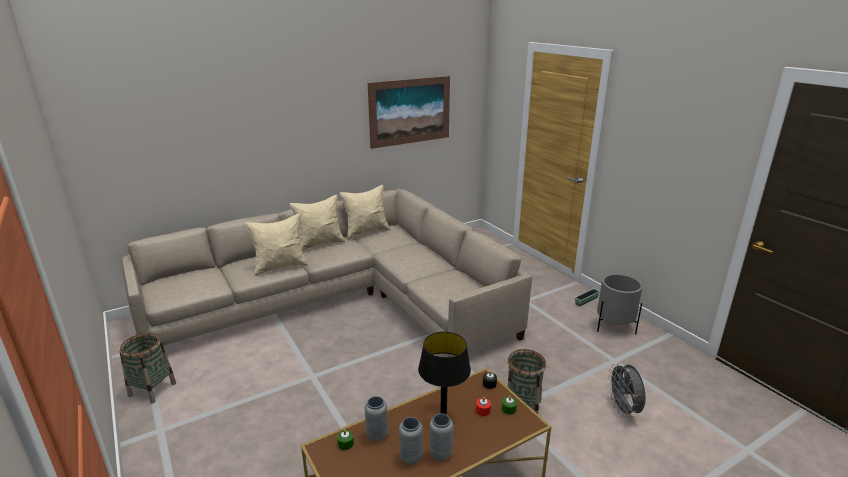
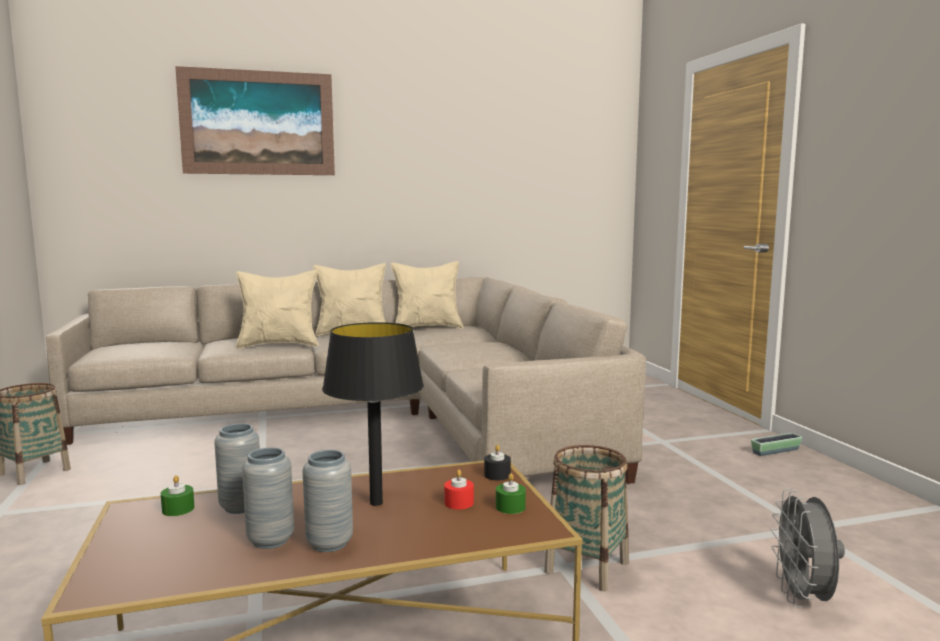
camera: 15 degrees right, 15 degrees down
picture [368,76,450,149] -> picture moved to [175,66,335,175]
grey planter [597,274,643,334] -> none

